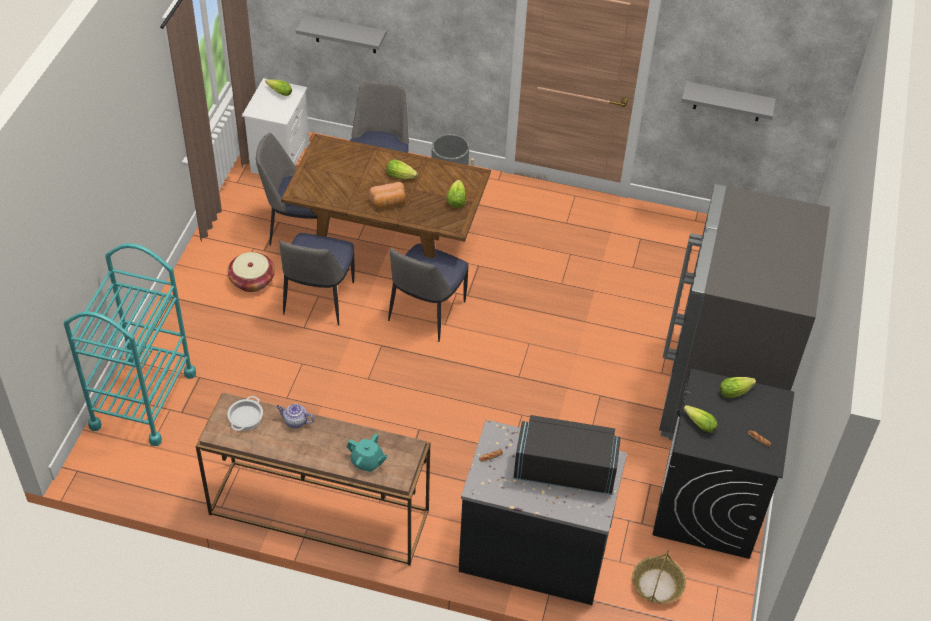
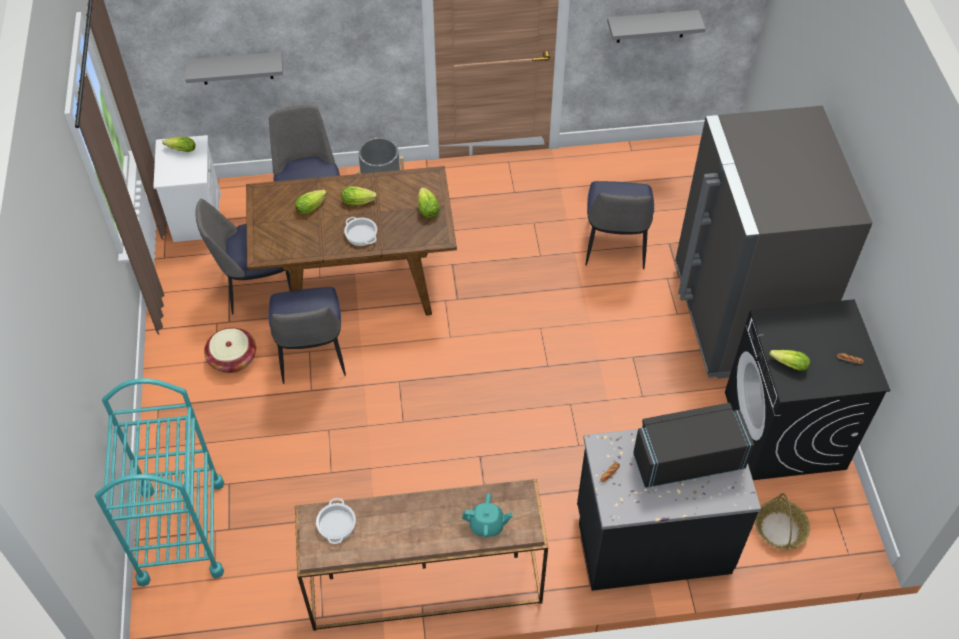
camera: 20 degrees left, 5 degrees up
teapot [276,404,314,428] -> none
bread [369,182,406,208] -> cooking pot [344,217,377,246]
chair [388,244,469,342] -> chair moved to [585,181,654,270]
lettuce [720,377,756,398] -> lettuce moved to [295,190,327,214]

